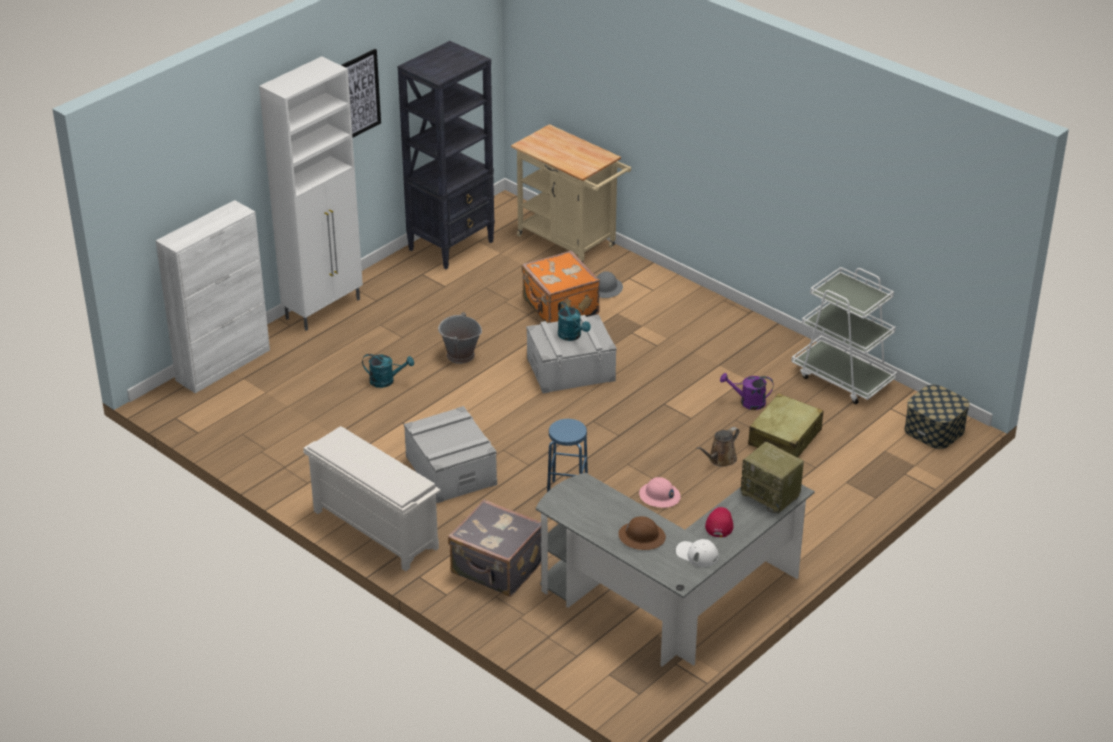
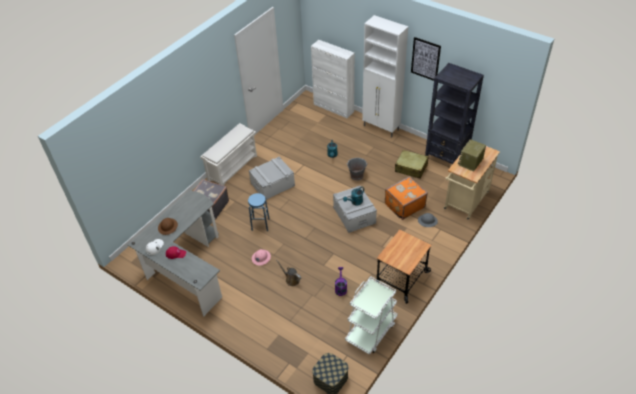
camera: 85 degrees right, 10 degrees up
radio [741,442,804,513] -> radio moved to [458,139,486,171]
beige suitcase [748,393,824,458] -> beige suitcase moved to [395,150,428,179]
none -> cart [375,230,432,304]

